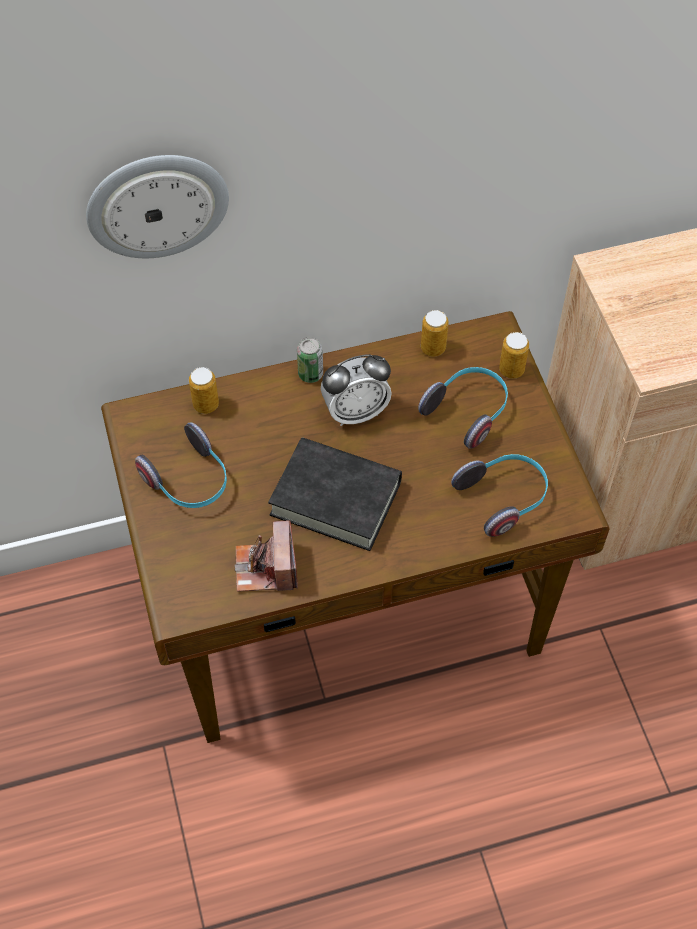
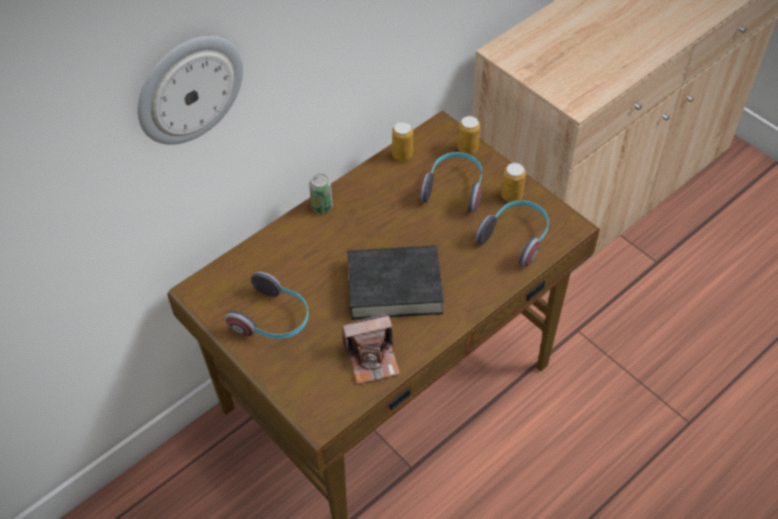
camera: 25 degrees left, 5 degrees down
can [189,367,219,414] -> can moved to [502,163,526,202]
camera [235,521,298,592] -> camera turned 75 degrees counterclockwise [342,312,400,384]
alarm clock [321,354,392,426] -> none

